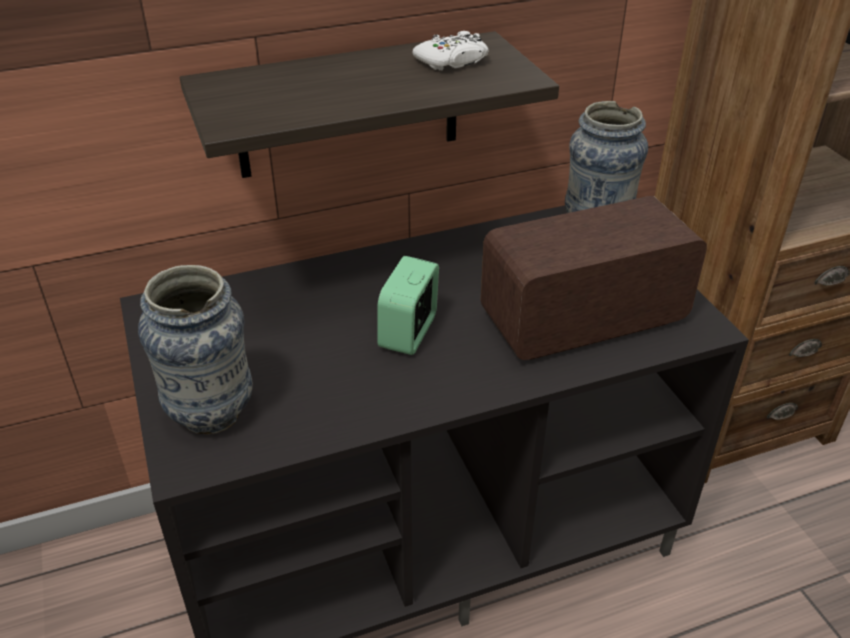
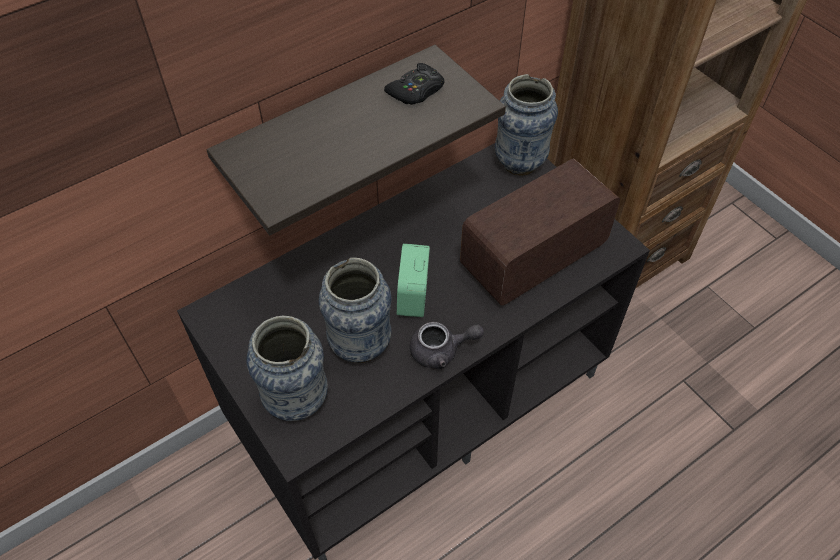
camera: 15 degrees left, 15 degrees up
white game controller [412,31,489,71] -> black game controller [384,63,445,105]
none -> vase [319,258,392,363]
none -> grey teapot [410,322,484,369]

